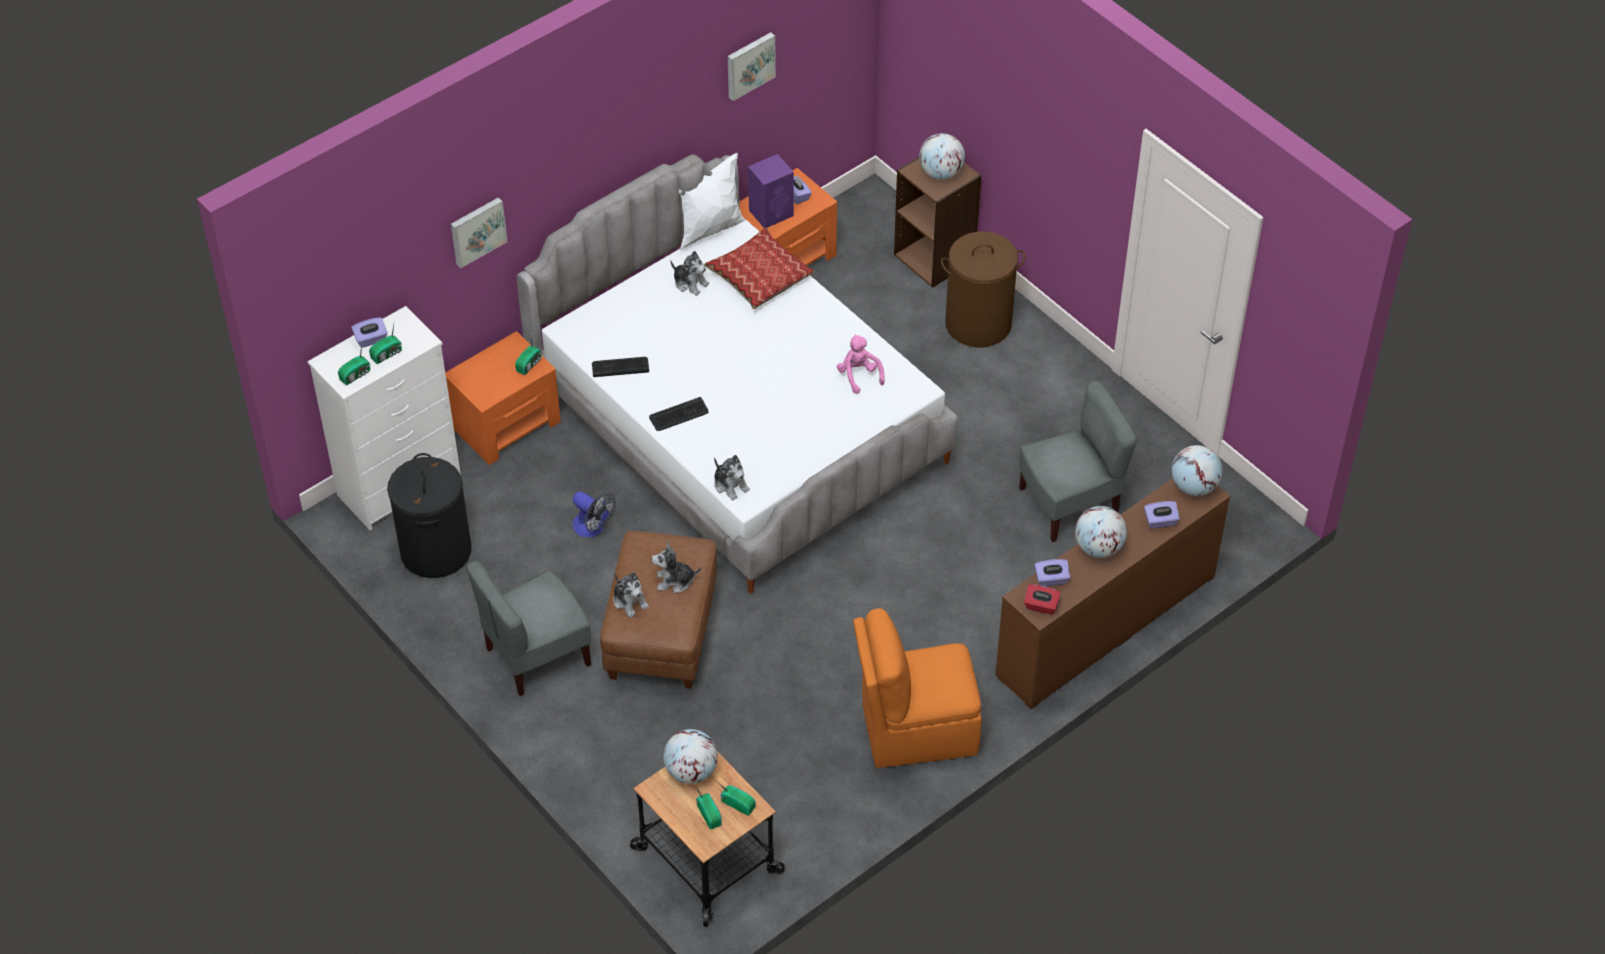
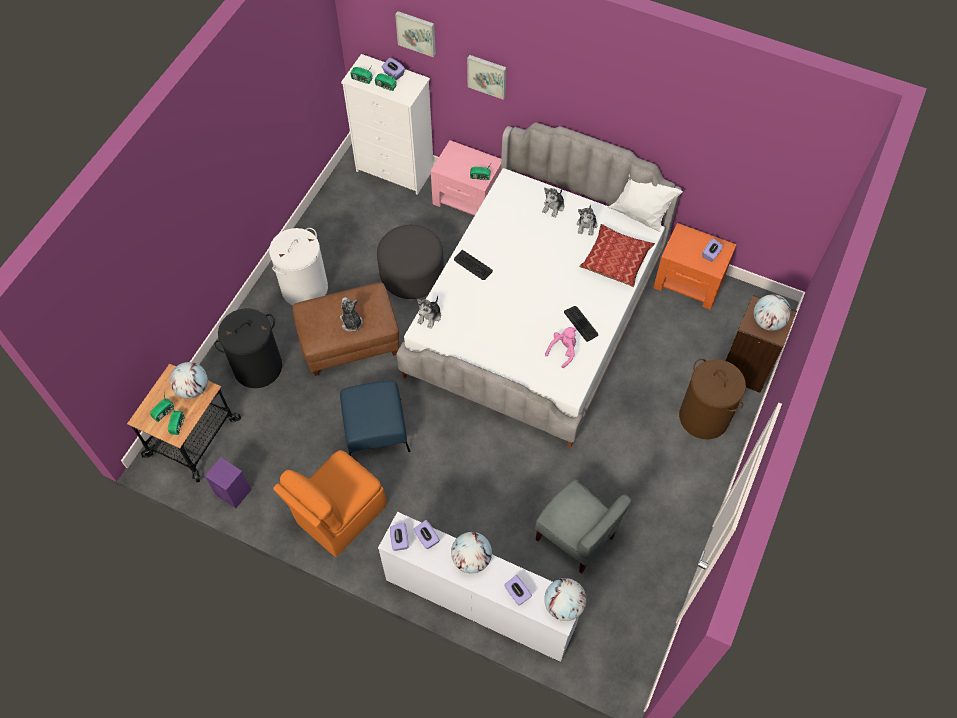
camera: 65 degrees right, 10 degrees up
black laundry basket [387,453,472,578] -> black laundry basket moved to [214,308,282,388]
orange nightstand [445,331,561,465] -> pink nightstand [431,140,501,216]
grey chair [466,561,591,696] -> white laundry basket [269,228,328,305]
fan [572,492,616,538] -> grey ottoman [377,225,444,299]
keyboard [592,357,649,377] -> keyboard moved to [564,306,598,342]
plush toy [613,572,649,618] -> plush toy moved to [542,187,564,218]
picture [728,32,776,101] -> picture moved to [395,11,436,57]
purple speaker [748,154,794,228] -> purple speaker moved to [205,457,251,508]
orange chair [853,608,982,768] -> orange chair turned 105 degrees counterclockwise [273,450,386,557]
brown dresser [995,478,1231,709] -> white dresser [378,512,579,662]
red tissue box [1024,584,1061,615] -> purple tissue box [390,523,408,551]
none -> blue ottoman [340,381,410,456]

